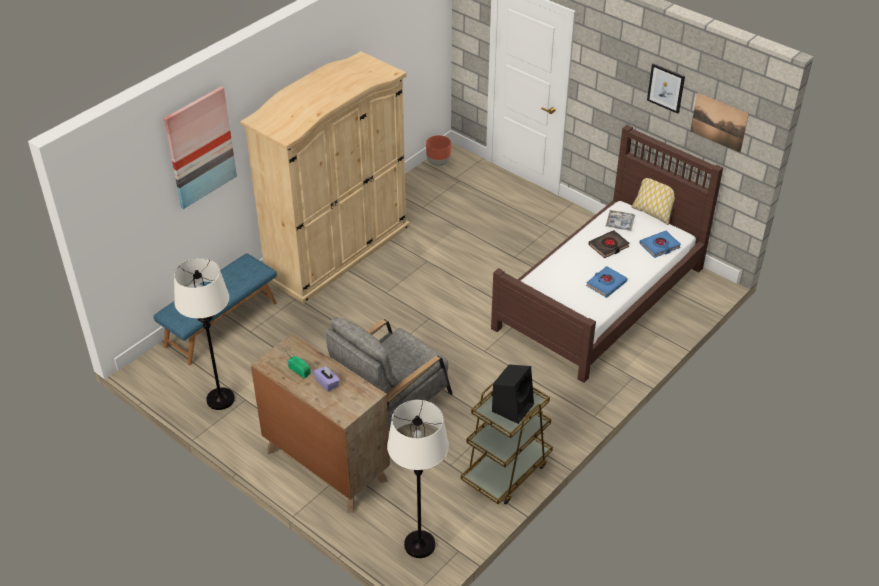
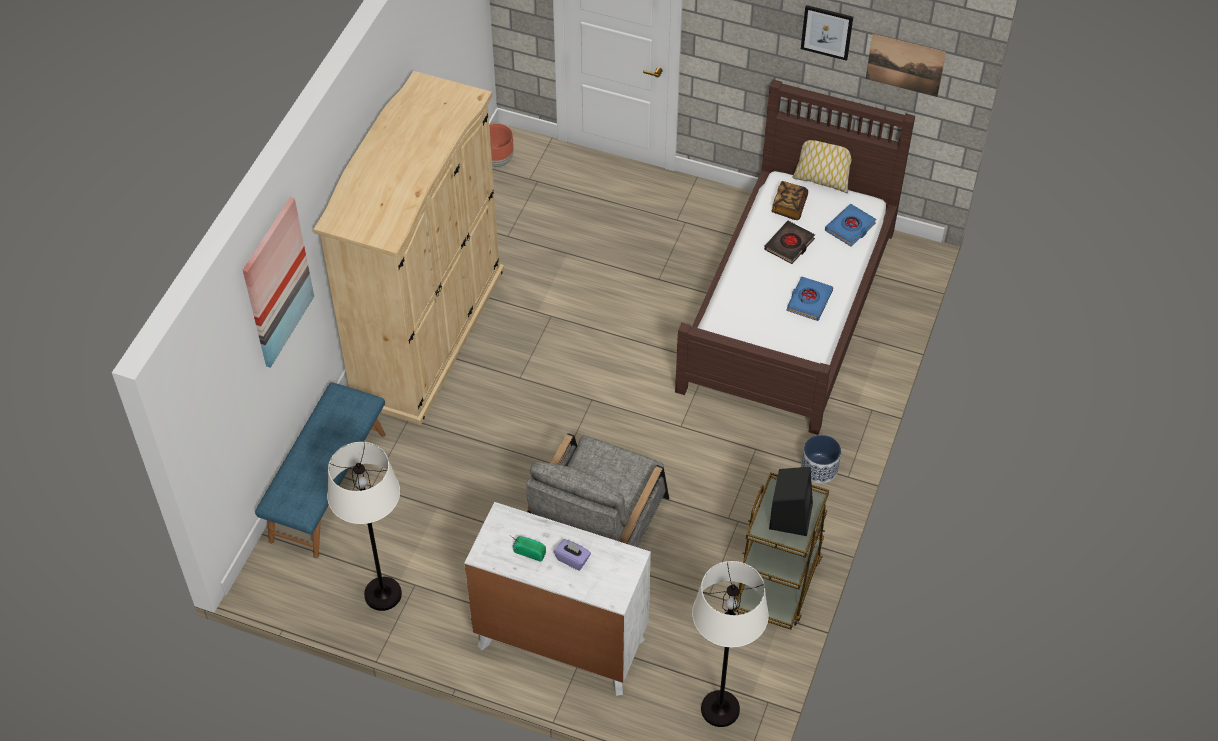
camera: 20 degrees left, 10 degrees up
brown dresser [251,333,390,513] -> white dresser [464,502,651,696]
tray [605,210,635,231] -> book [771,181,808,220]
none -> planter [801,435,841,483]

